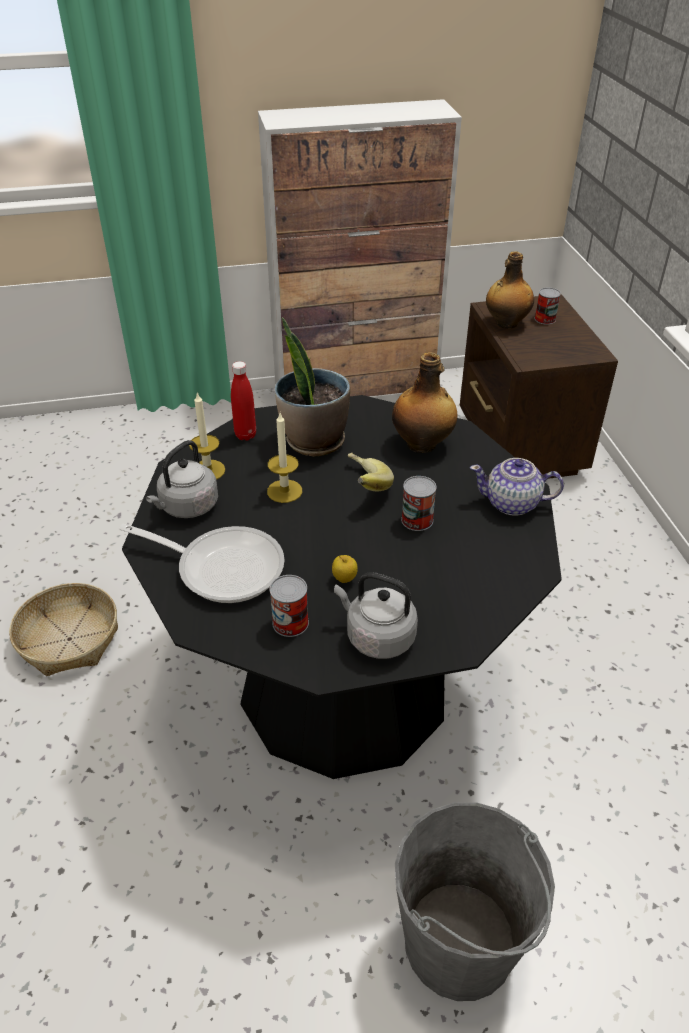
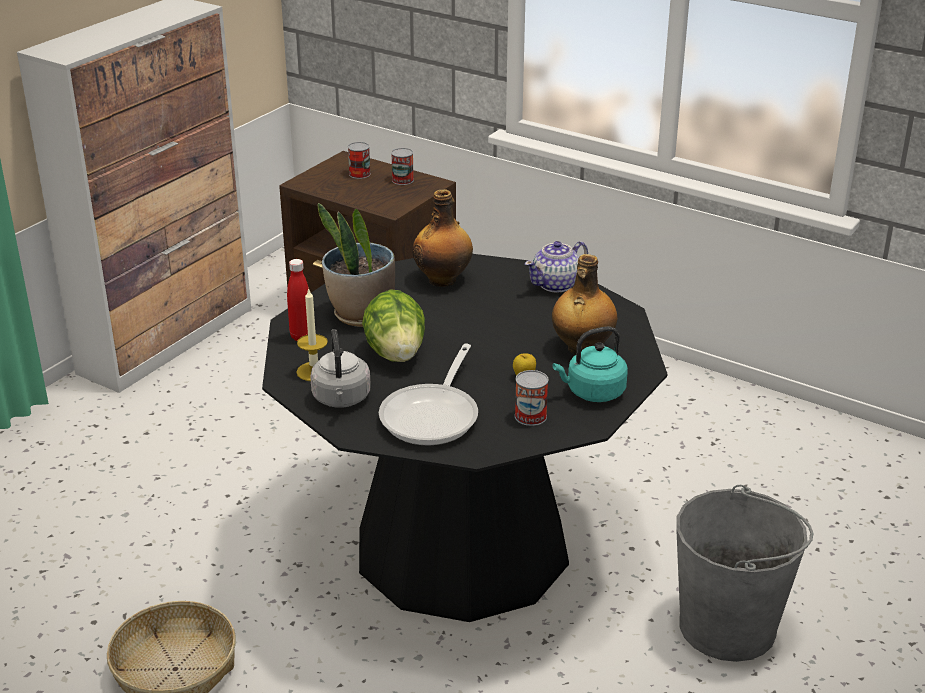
camera: 45 degrees left, 10 degrees down
frying pan [119,524,285,603] -> frying pan turned 135 degrees clockwise [379,344,478,445]
candle [267,413,302,503] -> lettuce [362,289,425,362]
grey kettle [334,572,418,659] -> turquoise kettle [553,327,628,402]
banana [348,452,394,491] -> none
can [401,476,437,531] -> can moved to [391,148,414,185]
bottle [486,251,534,329] -> bottle moved to [552,254,617,355]

